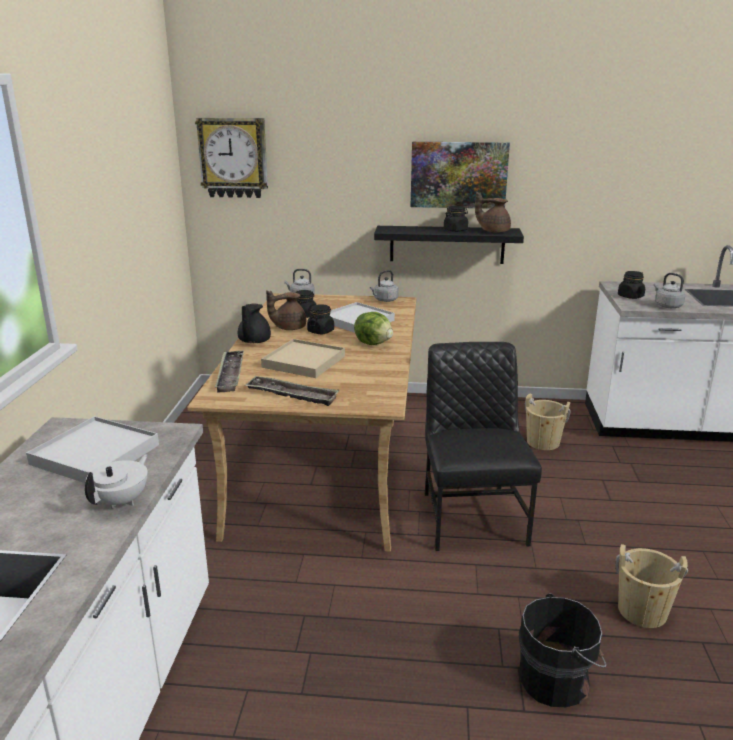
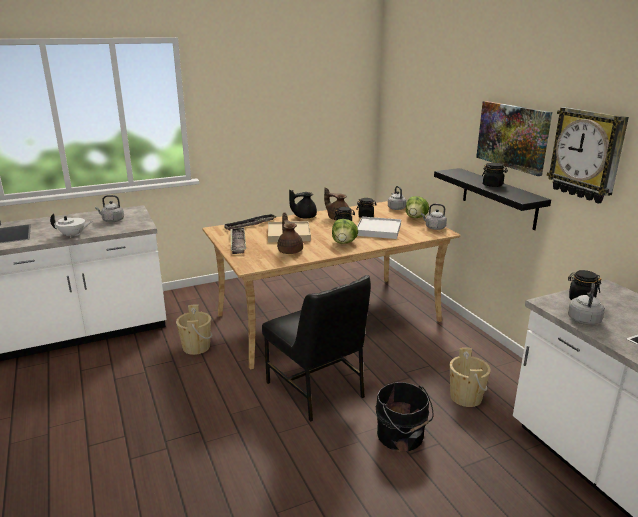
camera: 60 degrees right, 0 degrees up
white tray [26,416,159,483] -> grey kettle [95,195,124,222]
wall clock [195,118,268,198] -> wall clock moved to [547,107,629,204]
black chair [425,342,542,551] -> black chair turned 90 degrees clockwise [262,275,371,421]
brown teapot [475,191,511,233] -> brown teapot moved to [277,212,303,254]
black bucket [519,593,606,707] -> black bucket moved to [376,382,434,452]
beige bucket [615,544,688,628] -> beige bucket moved to [176,304,212,355]
none -> lettuce [406,196,429,218]

